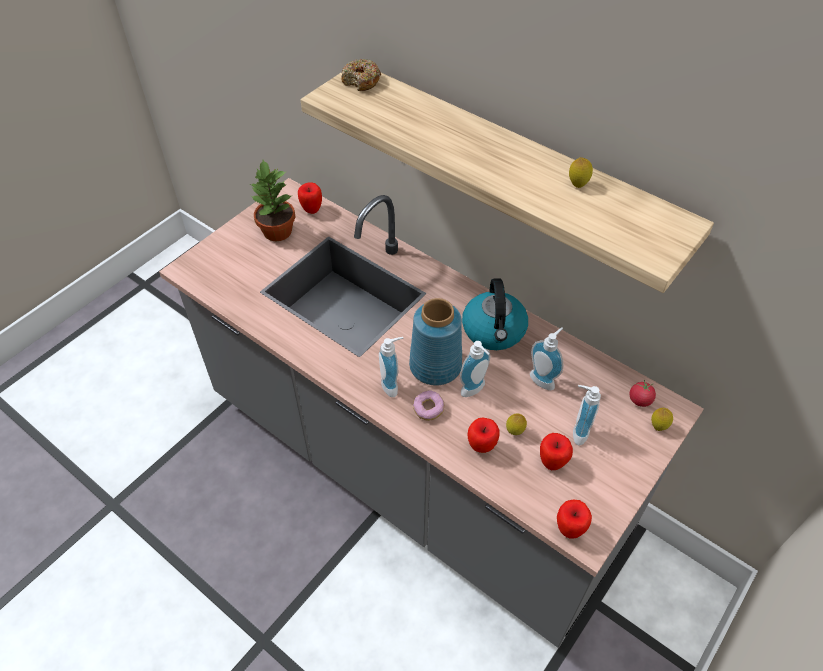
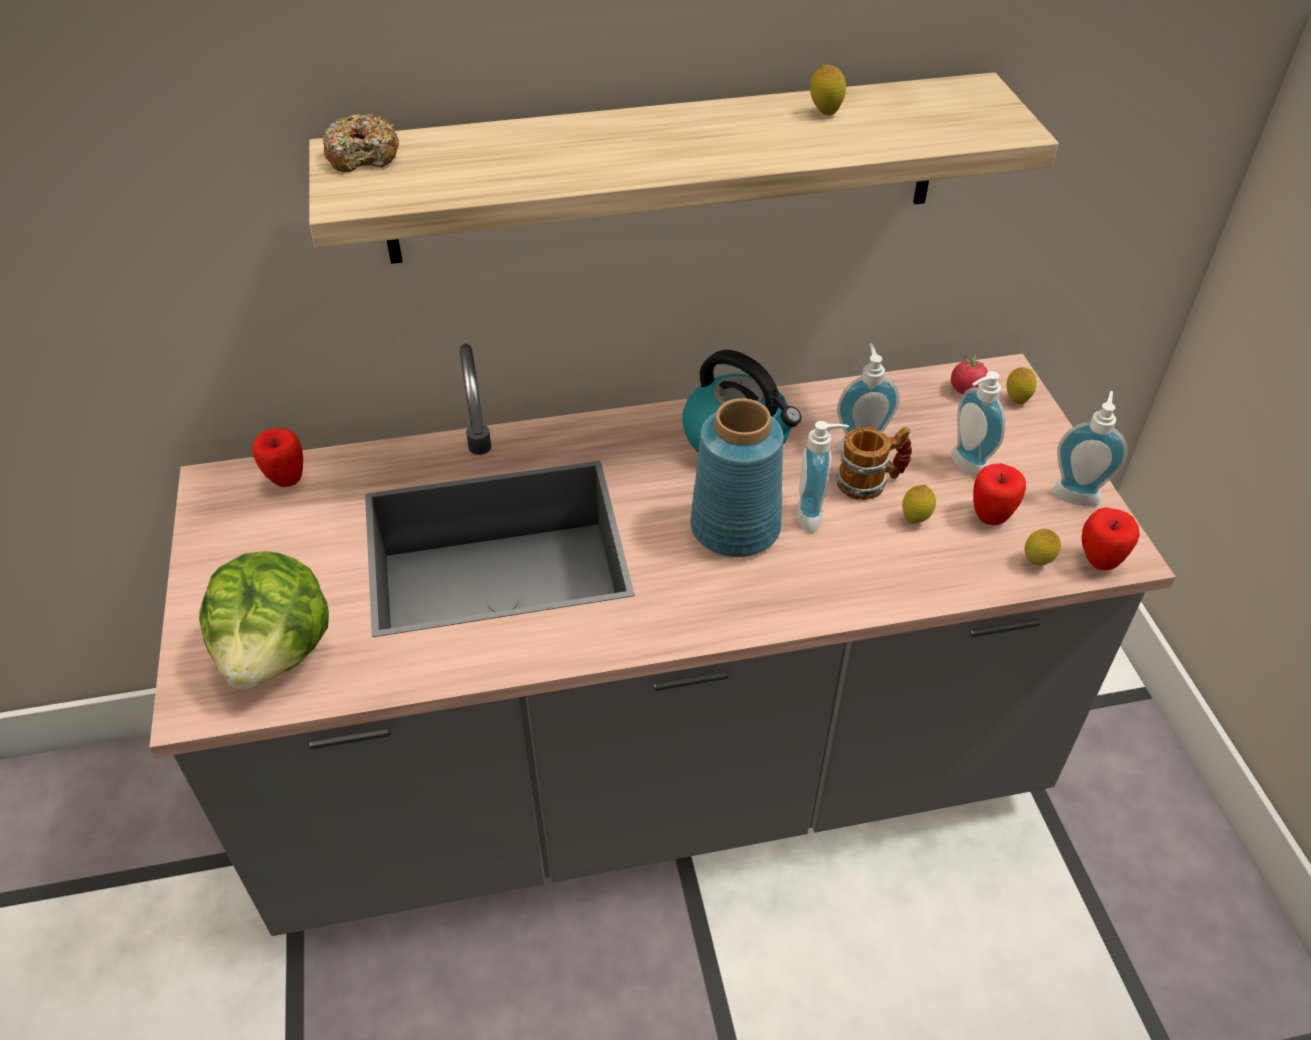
camera: 50 degrees left, 5 degrees down
potted plant [250,160,295,241] -> none
soap dispenser [379,337,403,397] -> soap dispenser moved to [1051,391,1127,506]
donut [413,390,445,421] -> none
apple [468,417,500,453] -> none
none -> lettuce [199,551,329,689]
none -> mug [836,426,912,500]
none -> lemon [1025,529,1061,565]

